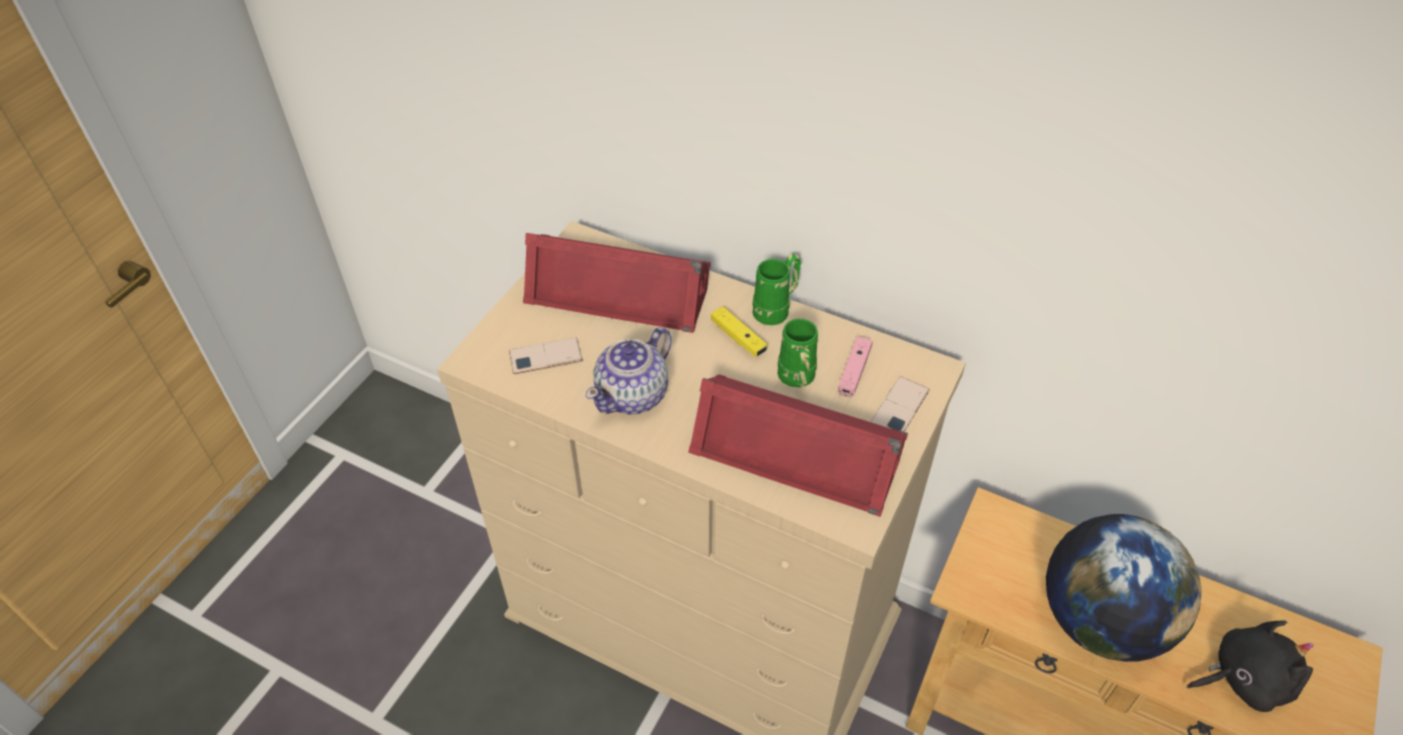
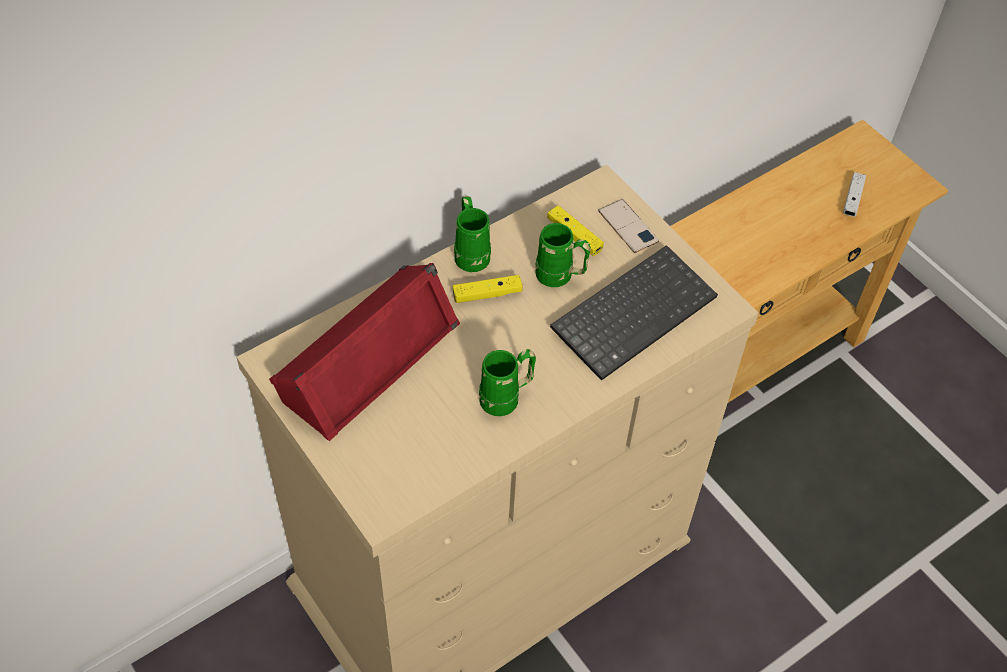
camera: 65 degrees left, 5 degrees up
phone [509,337,583,374] -> none
teapot [586,327,672,415] -> green mug [479,349,536,416]
red speaker [688,374,908,517] -> keyboard [550,245,718,381]
pink game controller [838,336,873,397] -> yellow game controller [547,205,604,256]
globe [1046,514,1202,662] -> none
black plush toy [1186,620,1314,712] -> white game controller [843,172,866,217]

